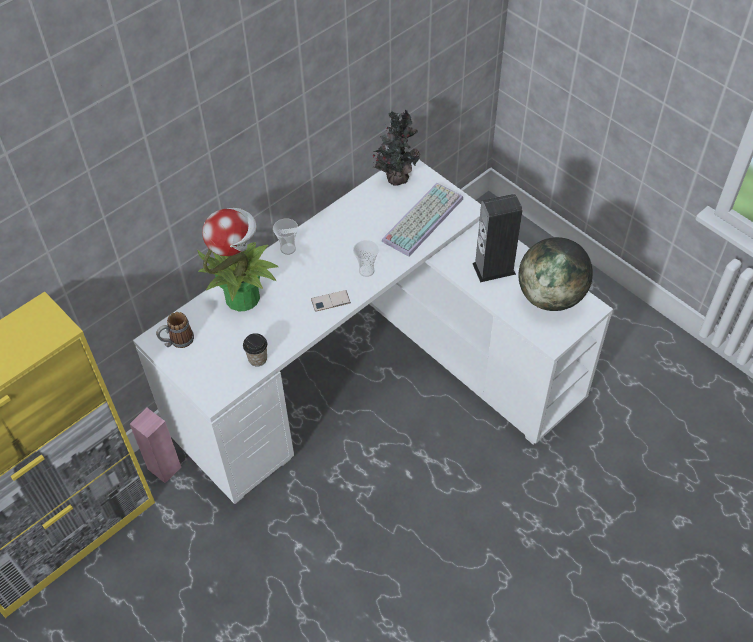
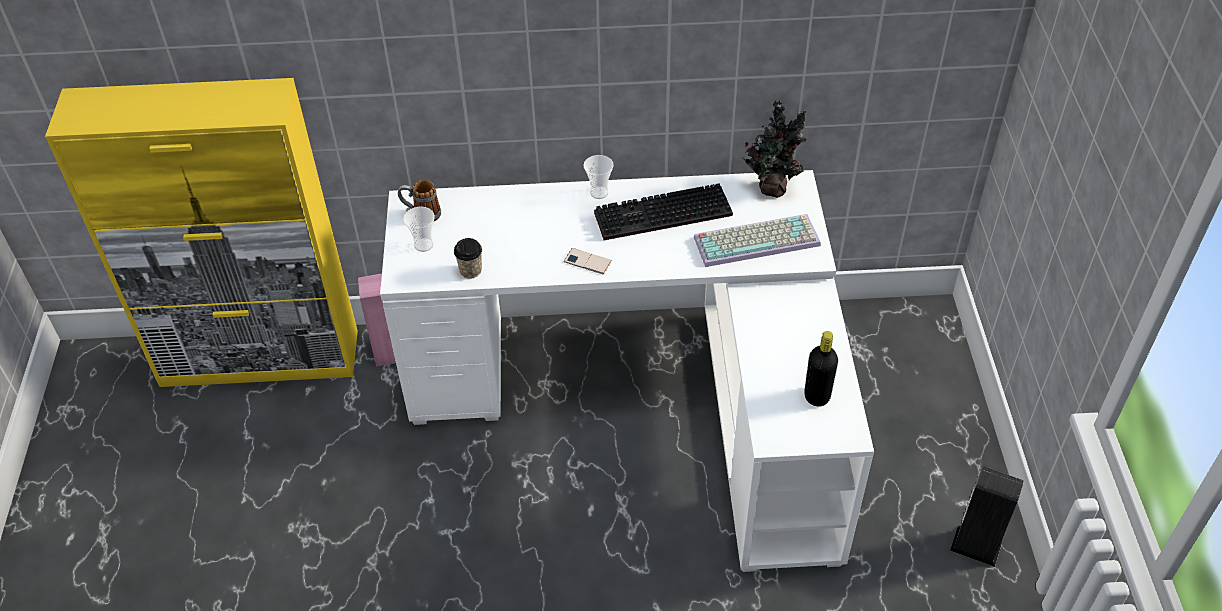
camera: 40 degrees right, 5 degrees down
potted plant [197,208,278,311] -> none
cup [353,240,379,277] -> cup moved to [403,207,435,252]
speaker [473,194,522,282] -> speaker moved to [950,466,1024,567]
globe [519,237,593,311] -> black bottle [804,331,838,406]
none -> keyboard [594,183,733,240]

